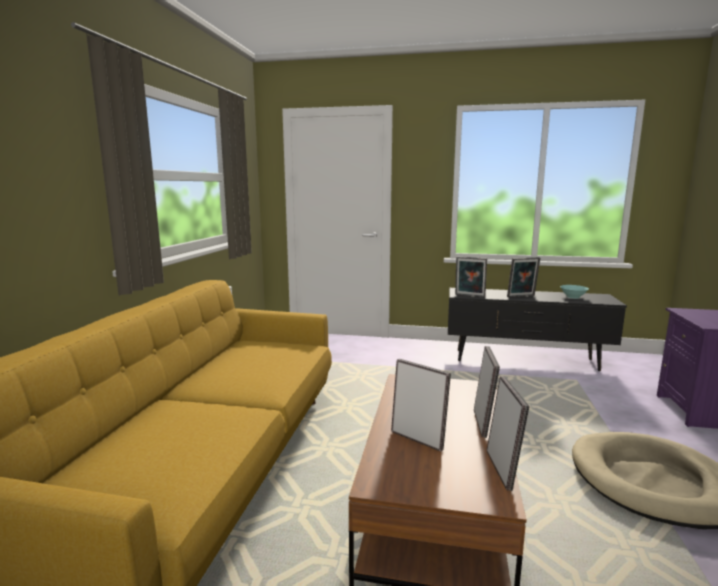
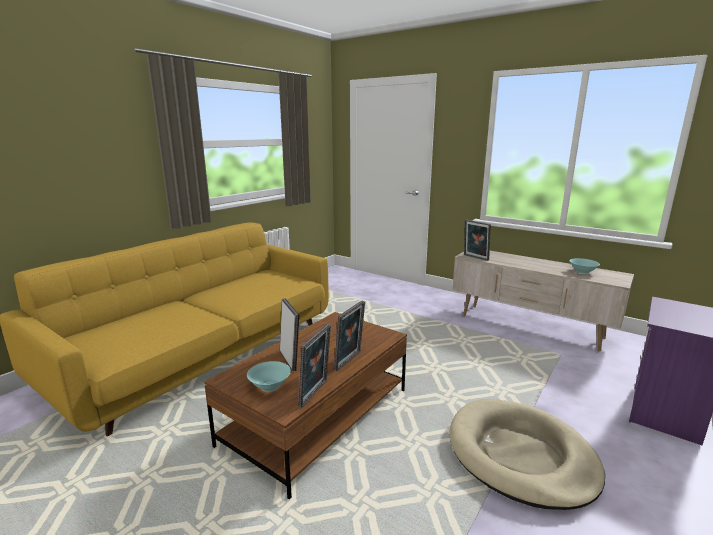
camera: 25 degrees right, 5 degrees up
black tv stand [448,288,627,371] -> beige tv stand [452,251,634,352]
picture frame [507,257,540,298] -> none
none -> turquoise bowl [247,361,291,392]

